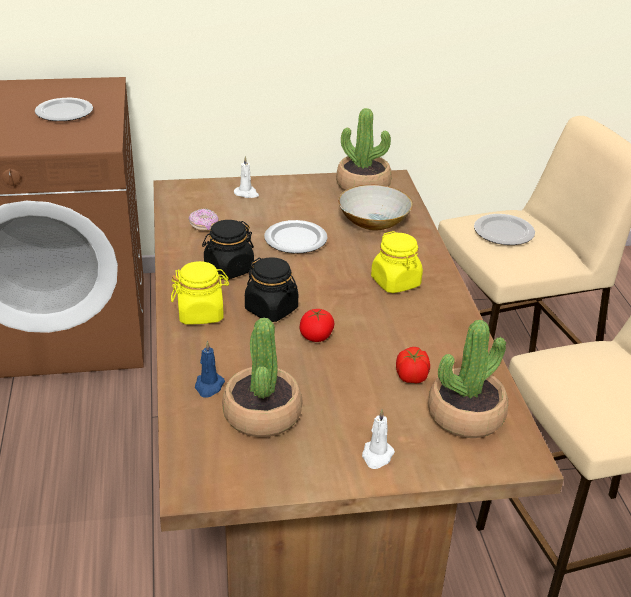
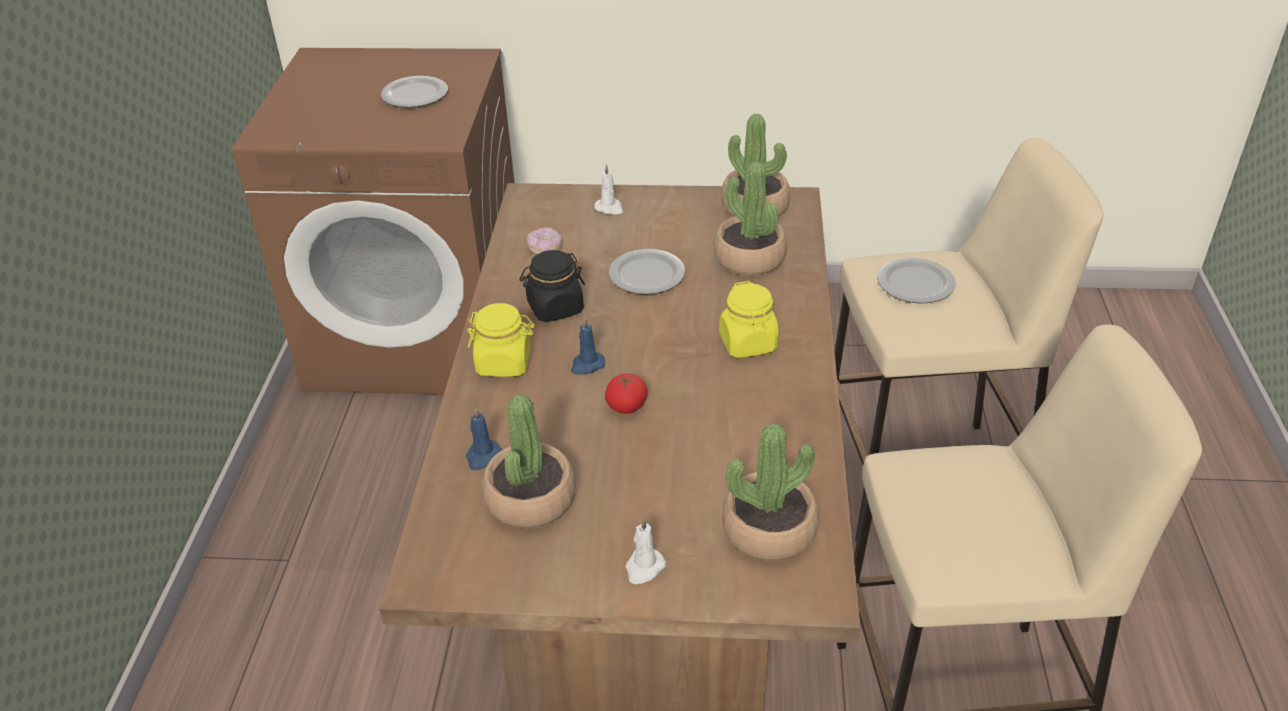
camera: 15 degrees right, 5 degrees up
black jar [245,257,298,322] -> blue candle [571,318,605,375]
bowl [338,185,413,231] -> potted plant [714,162,787,276]
tomato [396,347,430,384] -> none

